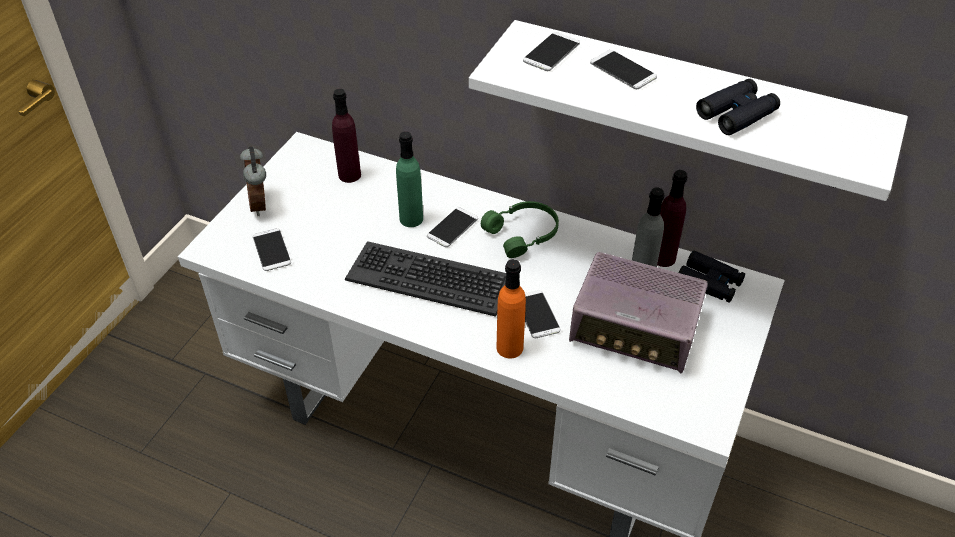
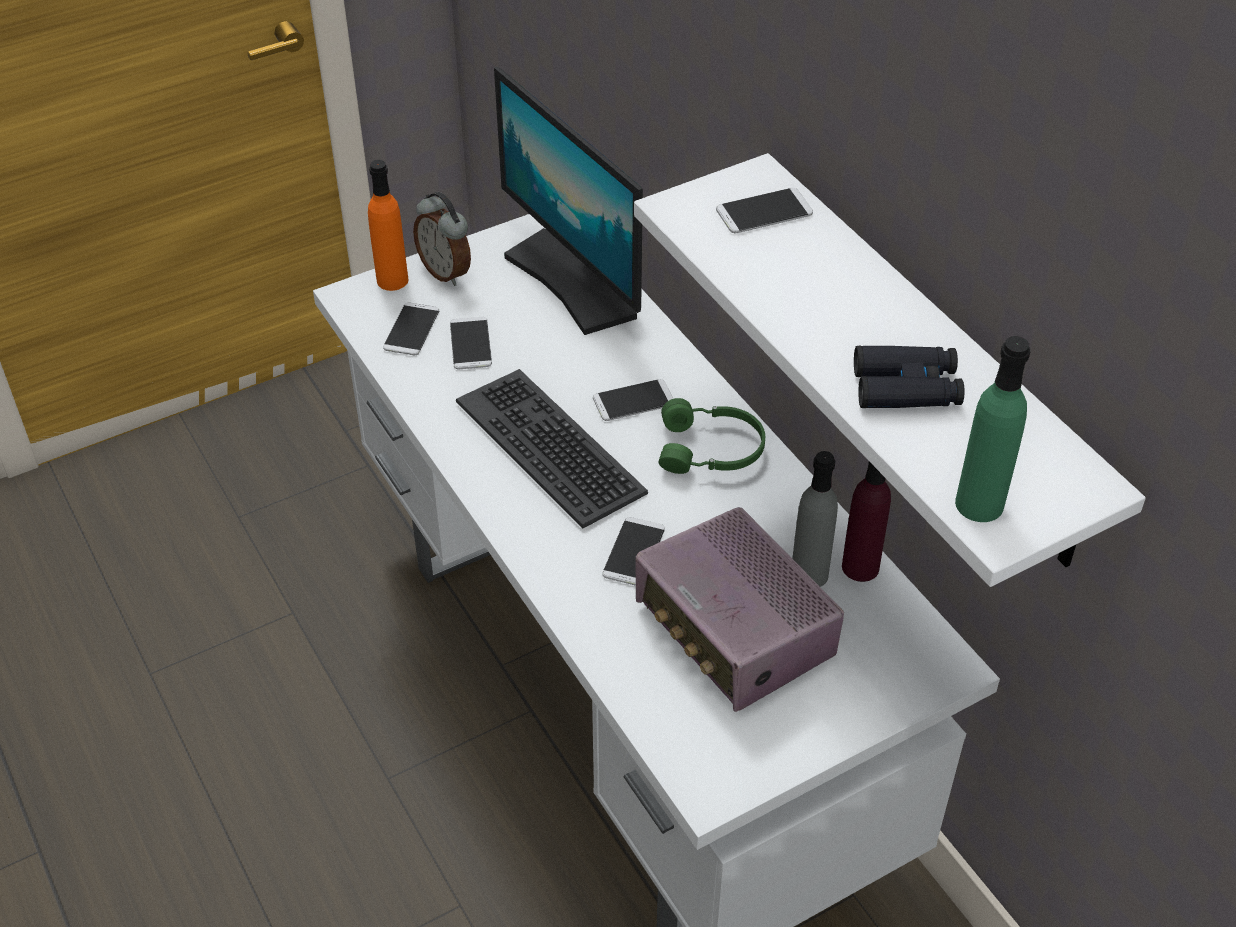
camera: 35 degrees right, 0 degrees up
alarm clock [240,146,266,216] -> alarm clock turned 60 degrees counterclockwise [413,192,471,286]
purple bottle [332,89,361,183] -> monitor [494,67,643,335]
green bottle [396,131,423,227] -> green bottle moved to [955,336,1031,522]
orange bottle [496,259,526,358] -> orange bottle moved to [368,160,408,291]
phone [590,50,657,89] -> phone moved to [450,317,492,370]
black binoculars [678,250,745,303] -> none

